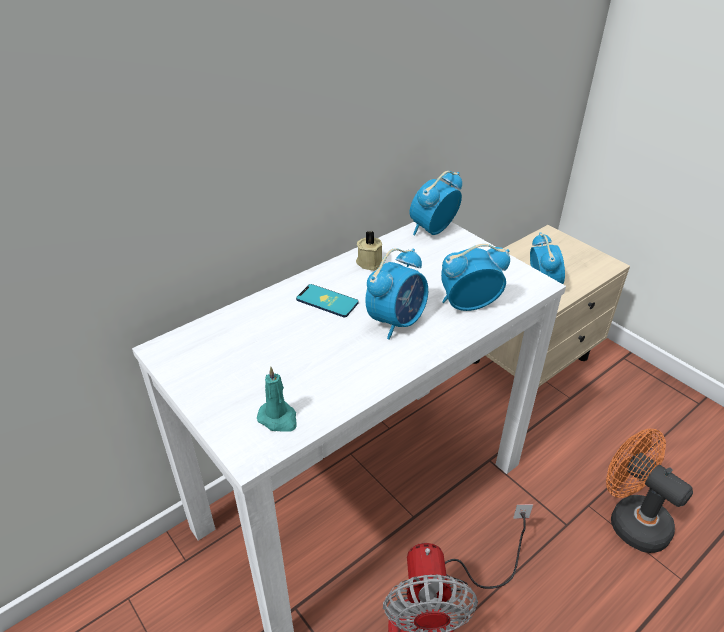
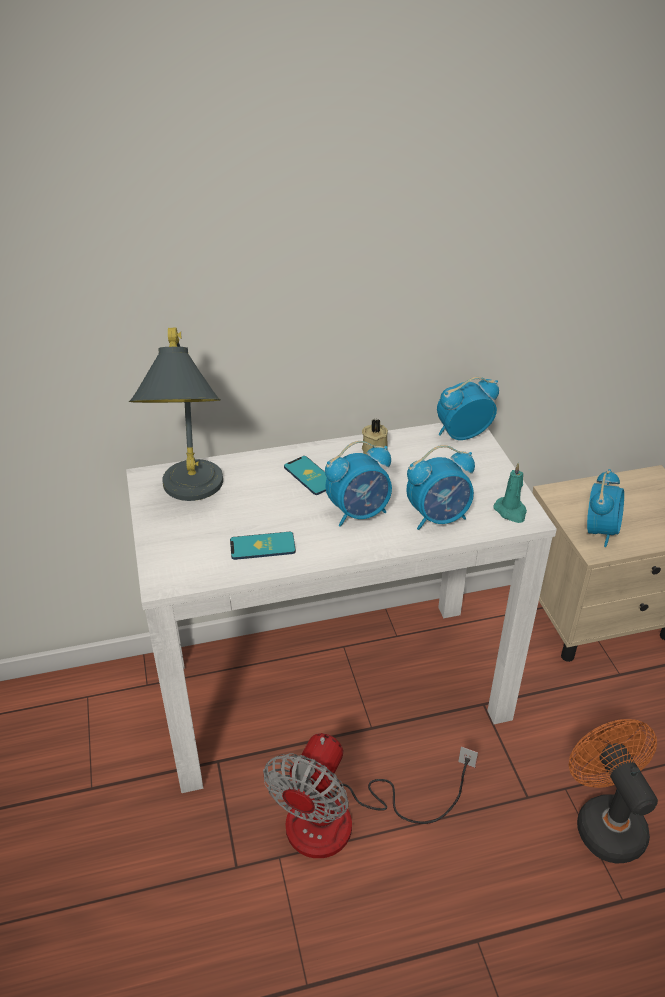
camera: 25 degrees right, 0 degrees up
turquoise candle [257,367,297,432] -> turquoise candle moved to [493,462,527,523]
alarm clock [441,244,510,311] -> alarm clock turned 150 degrees clockwise [406,445,475,530]
none -> grey table lamp [129,328,223,501]
none -> phone [230,532,296,560]

